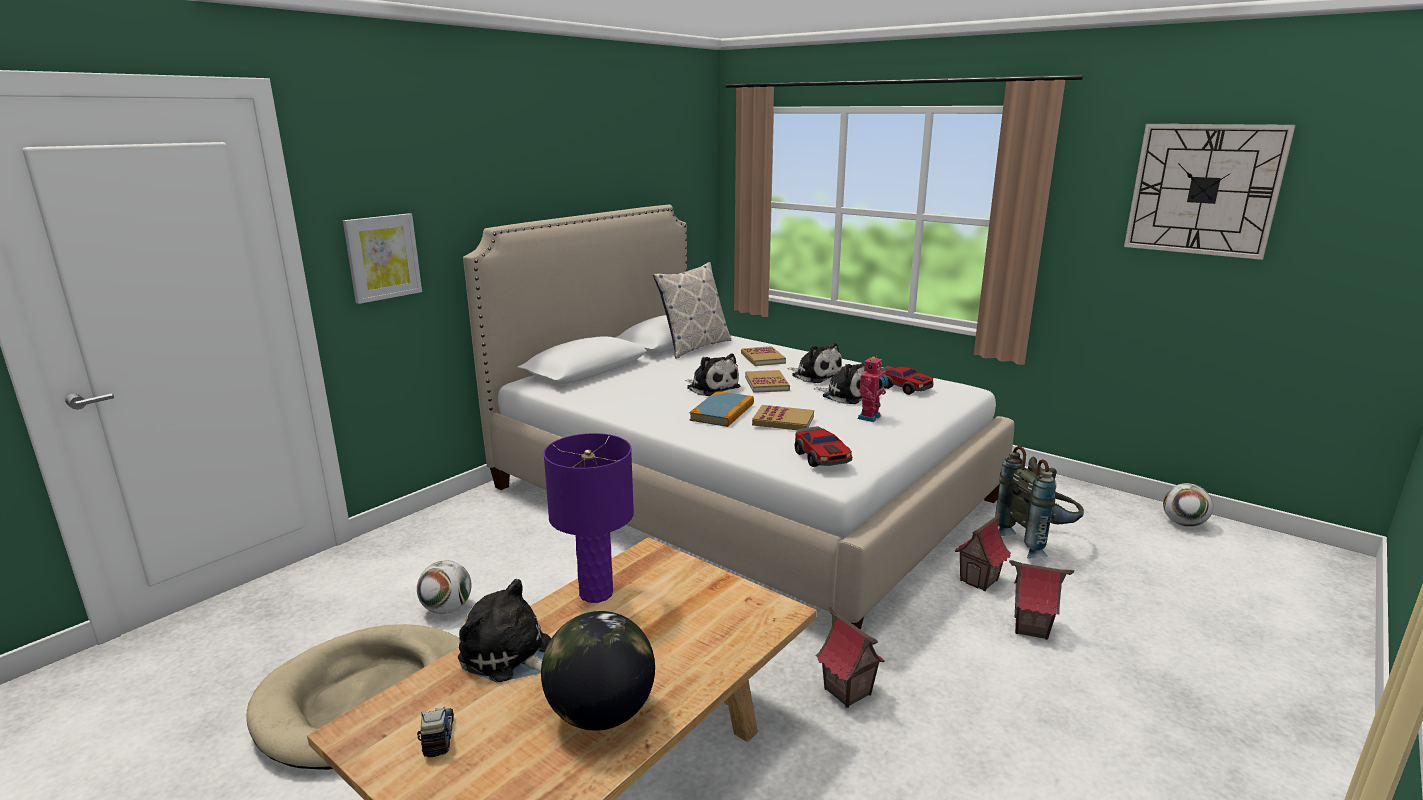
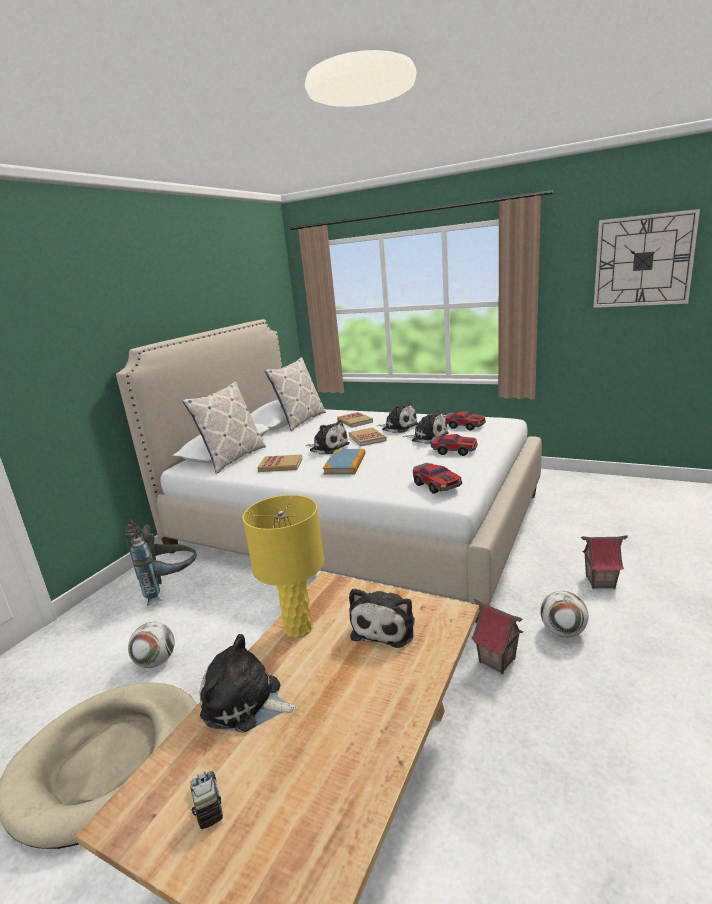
camera: 10 degrees left, 0 degrees up
picture [343,213,422,304] -> none
globe [541,611,655,731] -> none
purple table lamp [543,433,634,603] -> yellow table lamp [243,495,324,638]
book [752,405,814,430] -> book moved to [257,454,302,472]
toy robot [858,356,888,422] -> toy car [431,434,477,456]
toy house [955,513,1011,591] -> none
grey backpack [995,446,1084,559] -> grey backpack moved to [125,519,197,606]
football [1163,483,1213,527] -> football moved to [540,591,589,637]
none -> pillow [182,381,266,474]
none -> plush toy [349,588,415,648]

